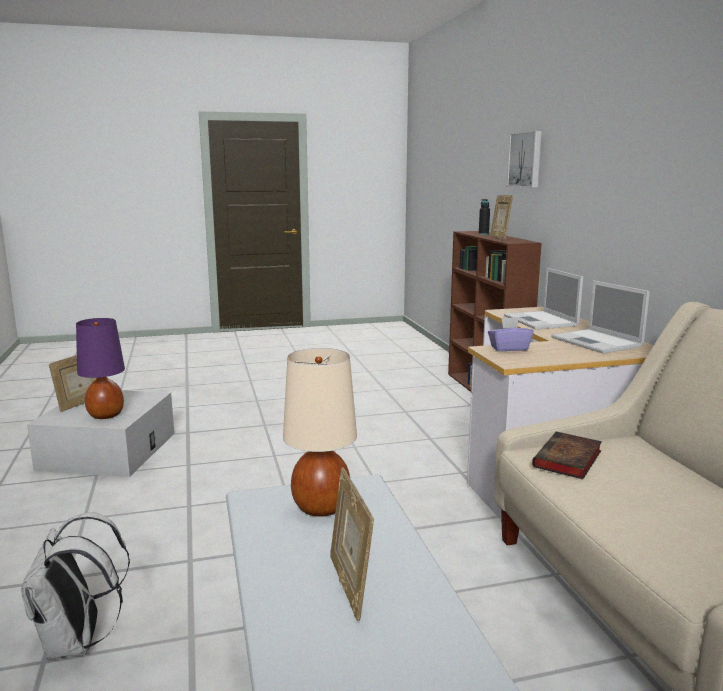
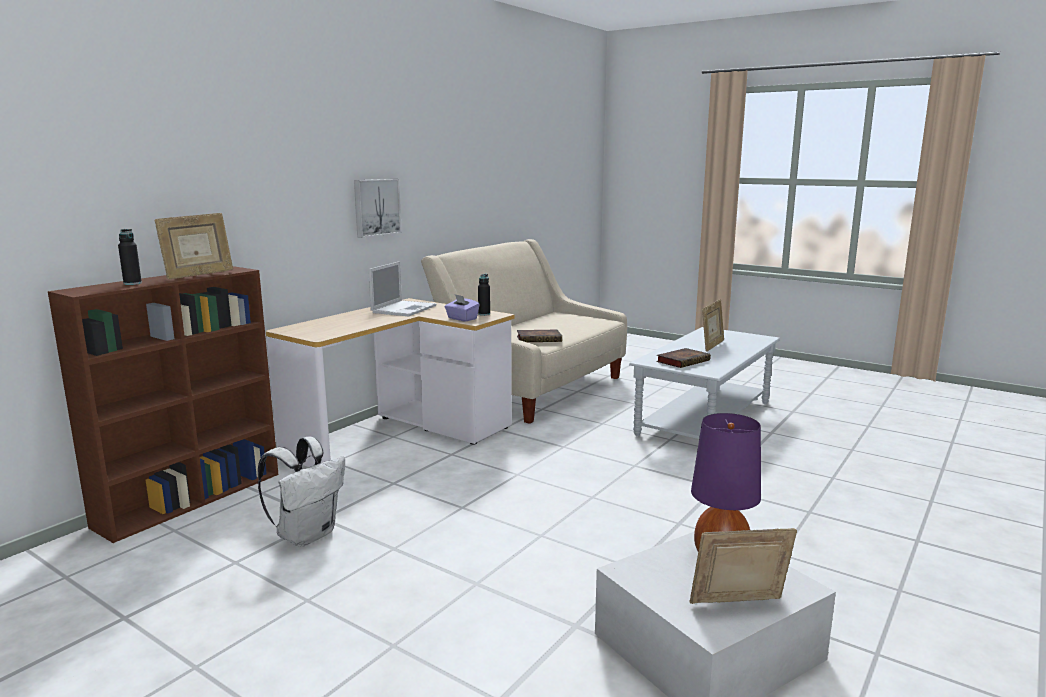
camera: 130 degrees left, 0 degrees up
white backpack [21,512,130,660] -> white backpack moved to [258,437,345,546]
beige table lamp [283,348,357,517] -> book [656,348,711,368]
laptop [504,268,583,329] -> none
picture [507,131,542,188] -> picture moved to [354,179,402,238]
none -> black bottle [478,274,490,316]

